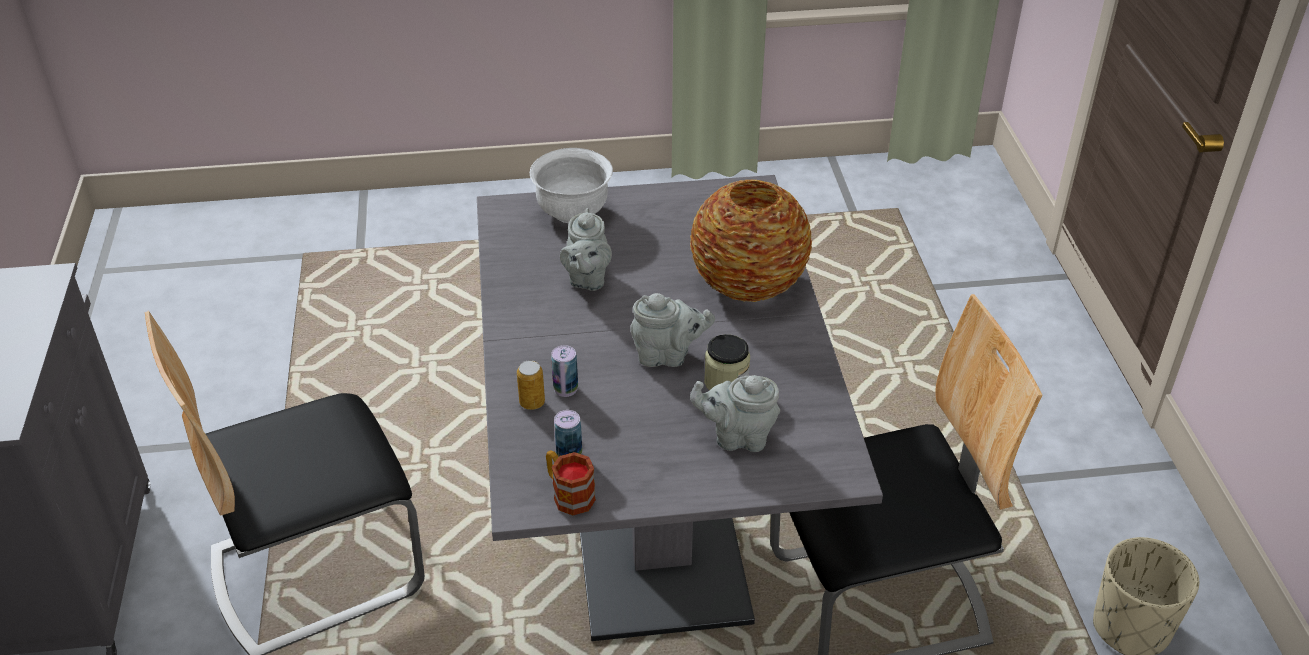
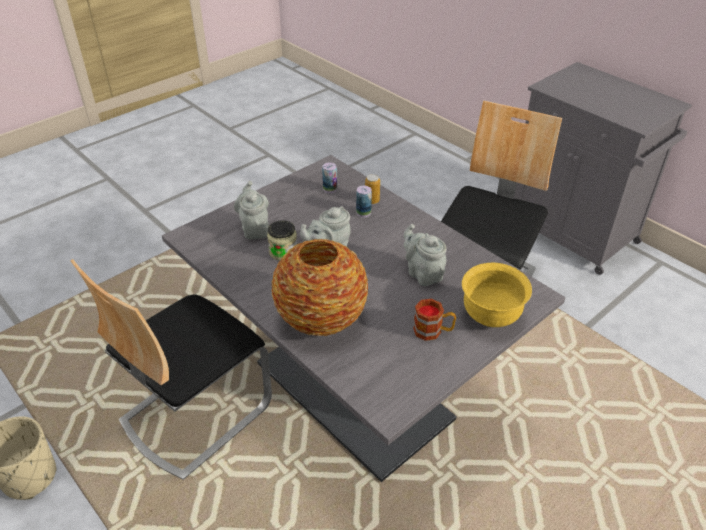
camera: 145 degrees right, 0 degrees up
white bowl [530,148,613,223] -> yellow bowl [462,263,532,327]
mug [546,450,596,515] -> mug moved to [413,299,456,341]
grey teapot [690,375,780,452] -> grey teapot turned 75 degrees counterclockwise [234,181,269,239]

